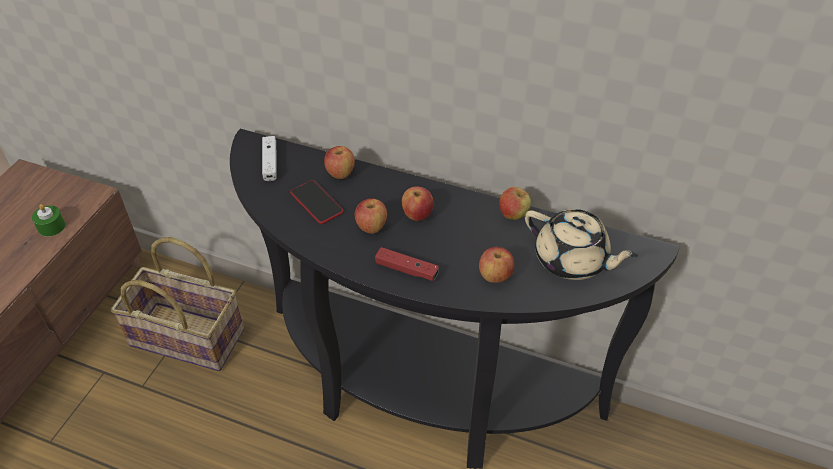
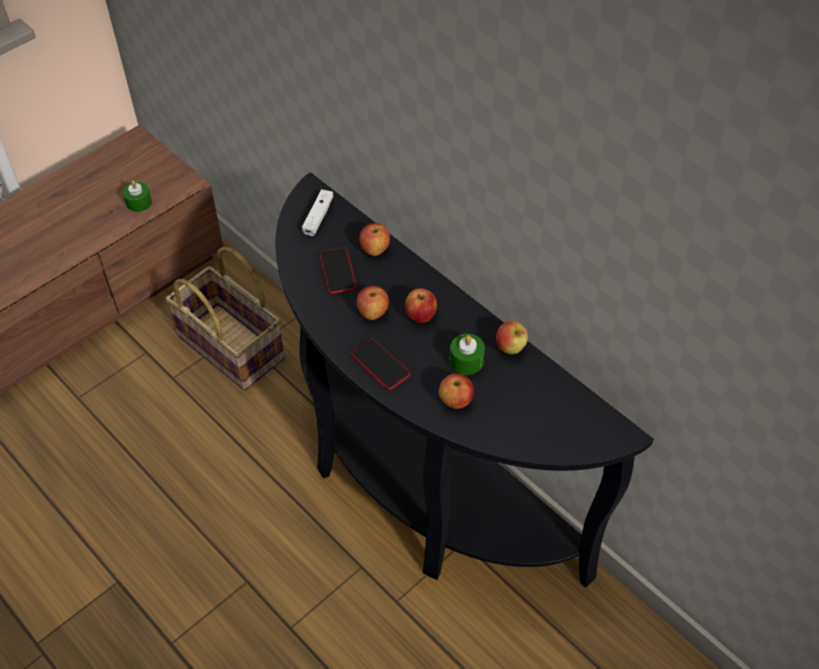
camera: 25 degrees right, 5 degrees up
red game controller [375,247,439,281] -> phone [350,338,411,390]
beige teapot [525,209,638,280] -> none
none -> green candle [450,334,485,375]

